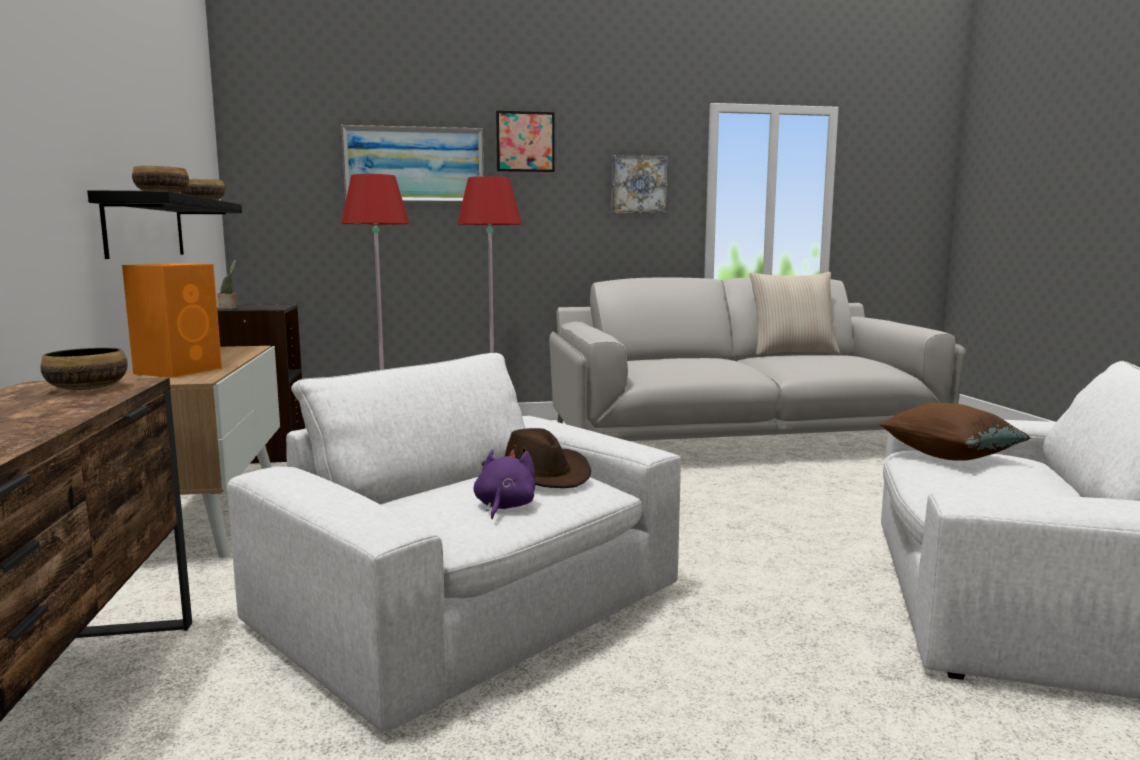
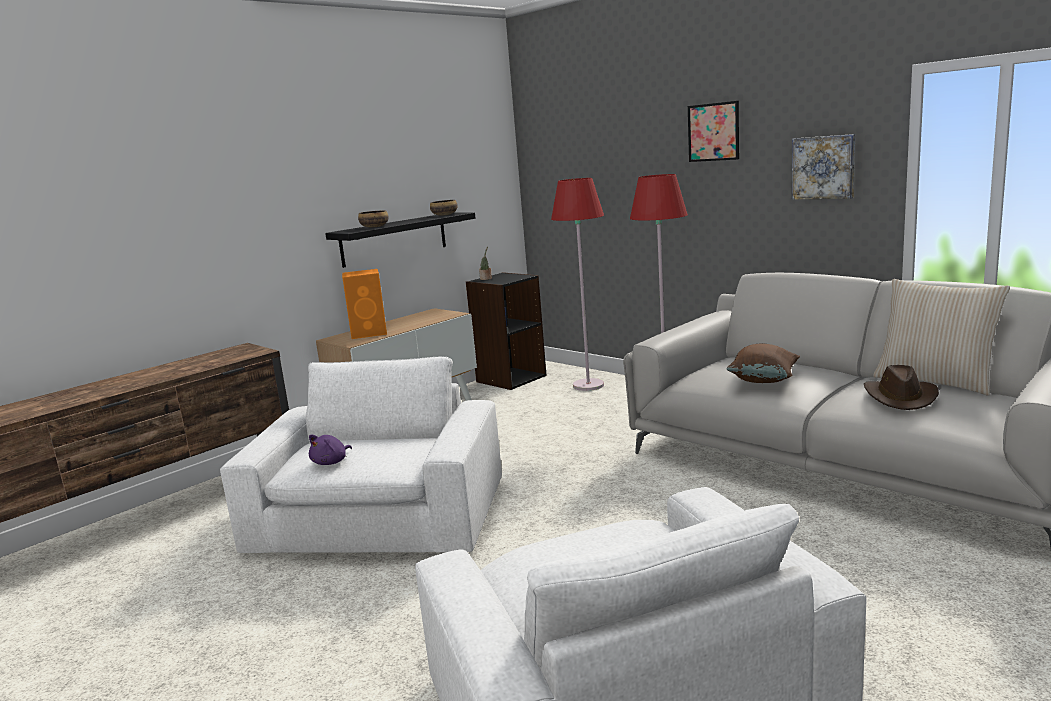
camera: 55 degrees right, 5 degrees up
bowl [41,348,128,390] -> none
picture [341,125,484,203] -> none
purple plush toy [473,450,536,519] -> purple plush toy turned 150 degrees clockwise [309,435,352,465]
brown hat [482,428,591,488] -> brown hat moved to [864,365,939,410]
brown pillow [880,403,1031,461] -> brown pillow moved to [726,344,800,383]

